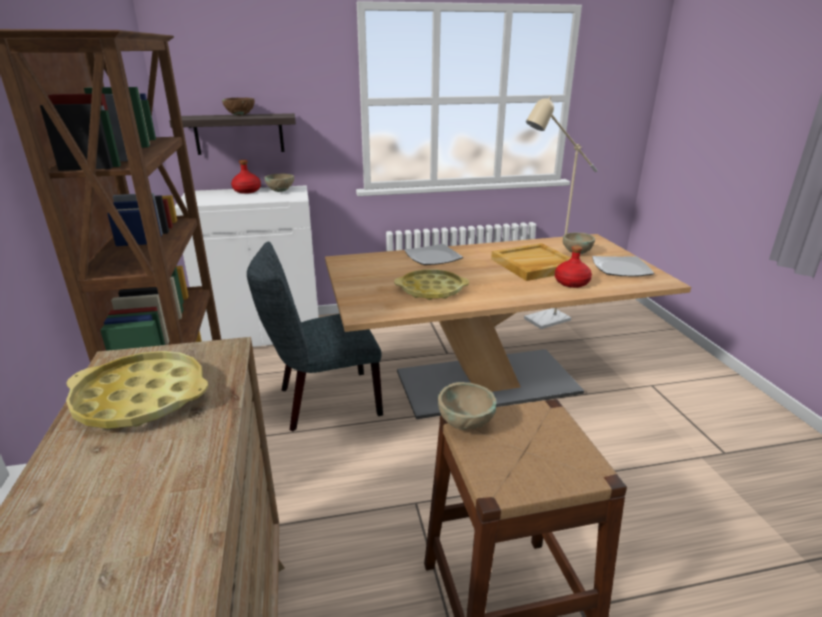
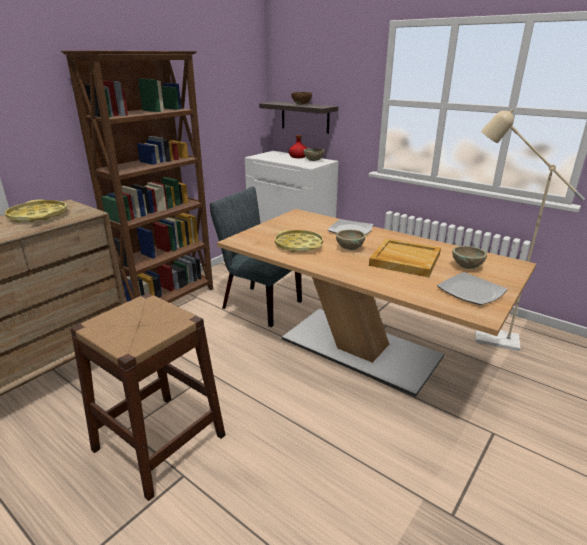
camera: 50 degrees right, 0 degrees up
beige bowl [438,382,497,430] -> beige bowl moved to [336,230,365,250]
red bottle [555,246,592,288] -> none

